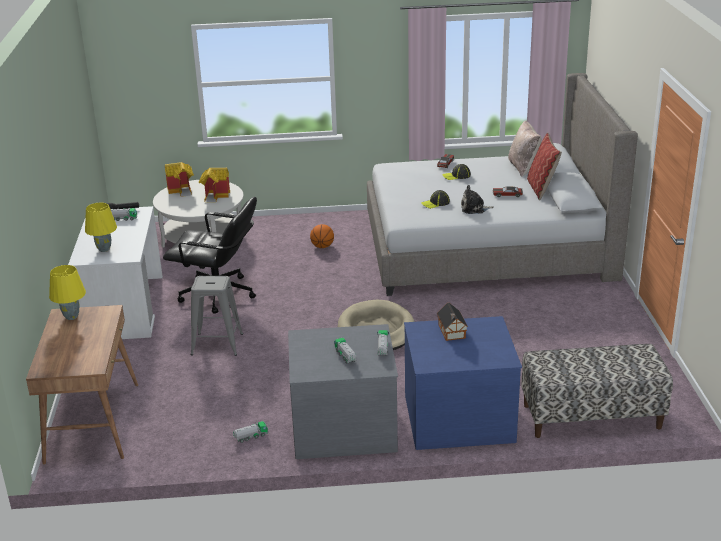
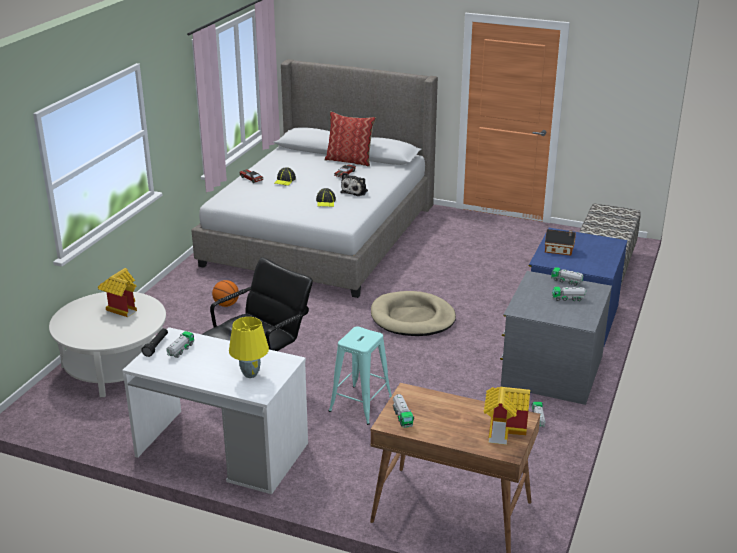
camera: 65 degrees left, 0 degrees up
yellow table lamp [49,265,86,320] -> toy truck [393,394,414,428]
toy house [165,162,194,197] -> toy house moved to [484,387,530,445]
grey stool [191,276,243,356] -> turquoise stool [329,327,392,425]
beige pillow [508,121,542,177] -> none

